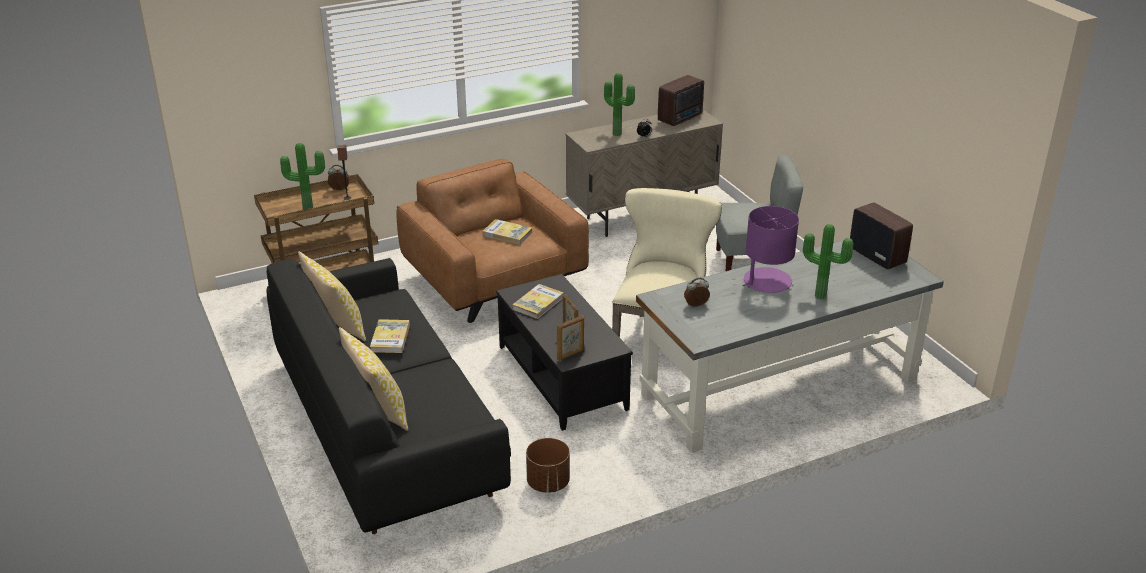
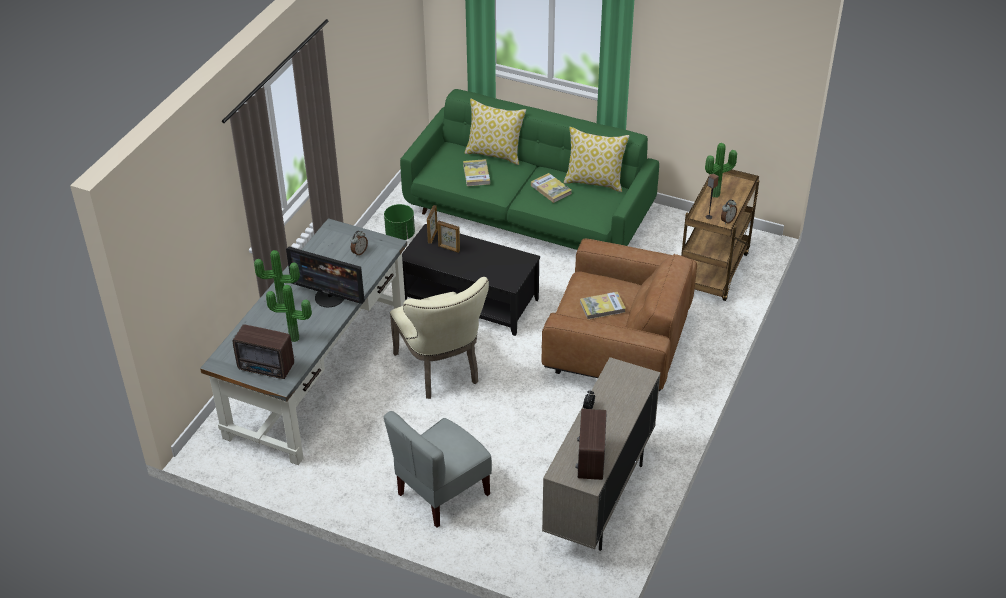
camera: 140 degrees right, 10 degrees up
black sofa [266,258,511,534] -> green sofa [400,89,659,250]
book [513,284,564,319] -> book moved to [463,159,490,186]
brown planter [526,438,570,493] -> green planter [384,204,415,240]
potted plant [604,73,635,136] -> potted plant moved to [266,285,312,342]
purple table lamp [742,206,799,293] -> monitor [286,247,365,307]

